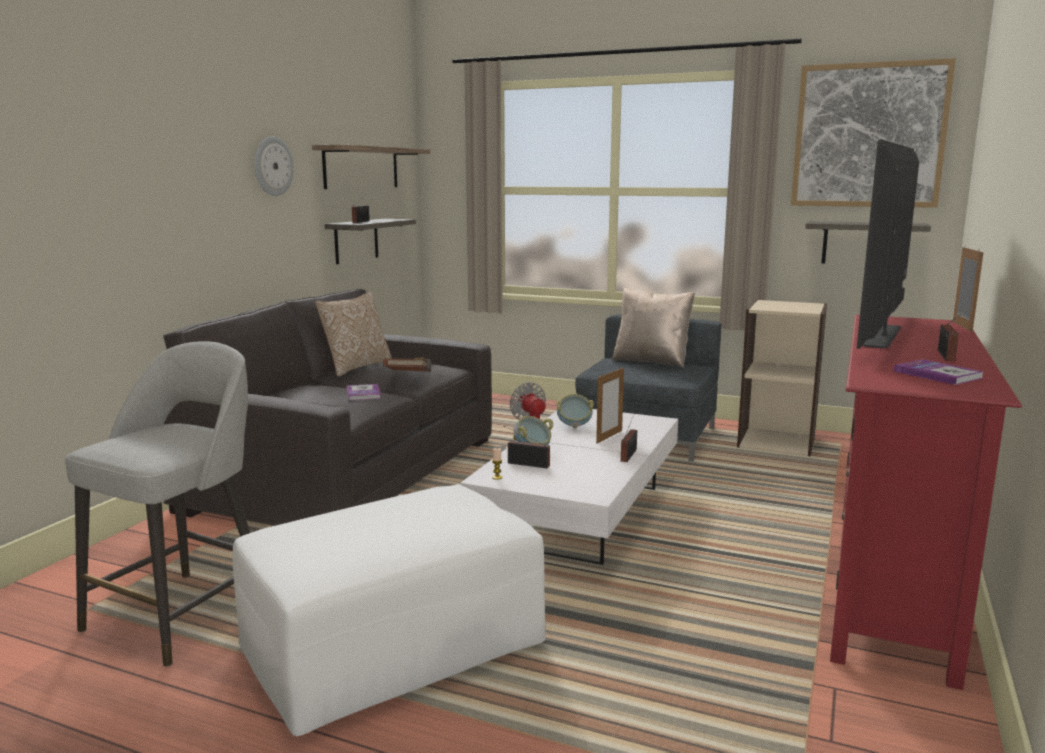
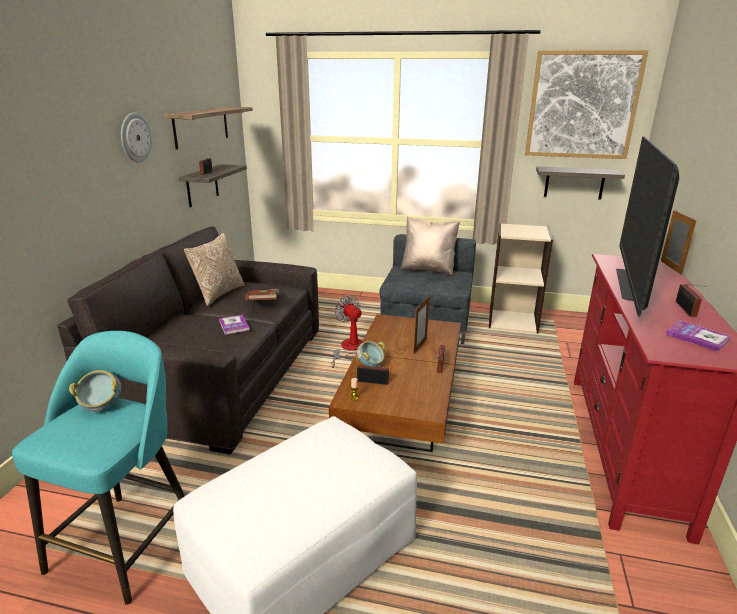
camera: 10 degrees left, 10 degrees up
grey stool [65,341,250,667] -> turquoise stool [12,331,185,605]
white coffee table [460,409,678,565] -> brown coffee table [329,314,461,452]
bowl [557,394,594,428] -> bowl moved to [69,370,121,412]

